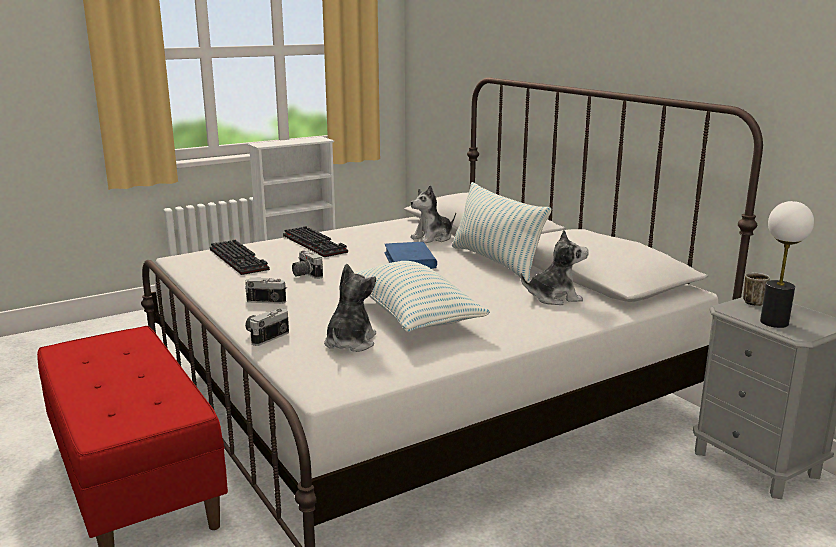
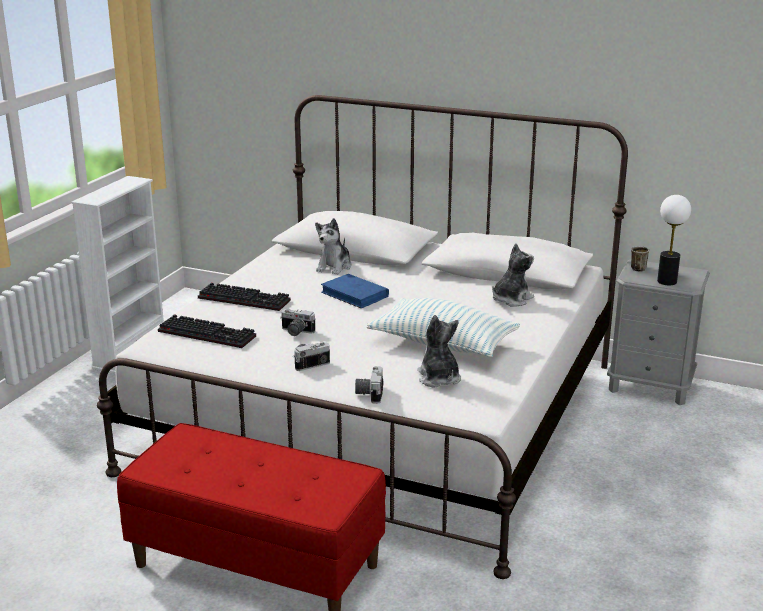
camera: 35 degrees left, 5 degrees up
pillow [452,182,551,282] -> none

